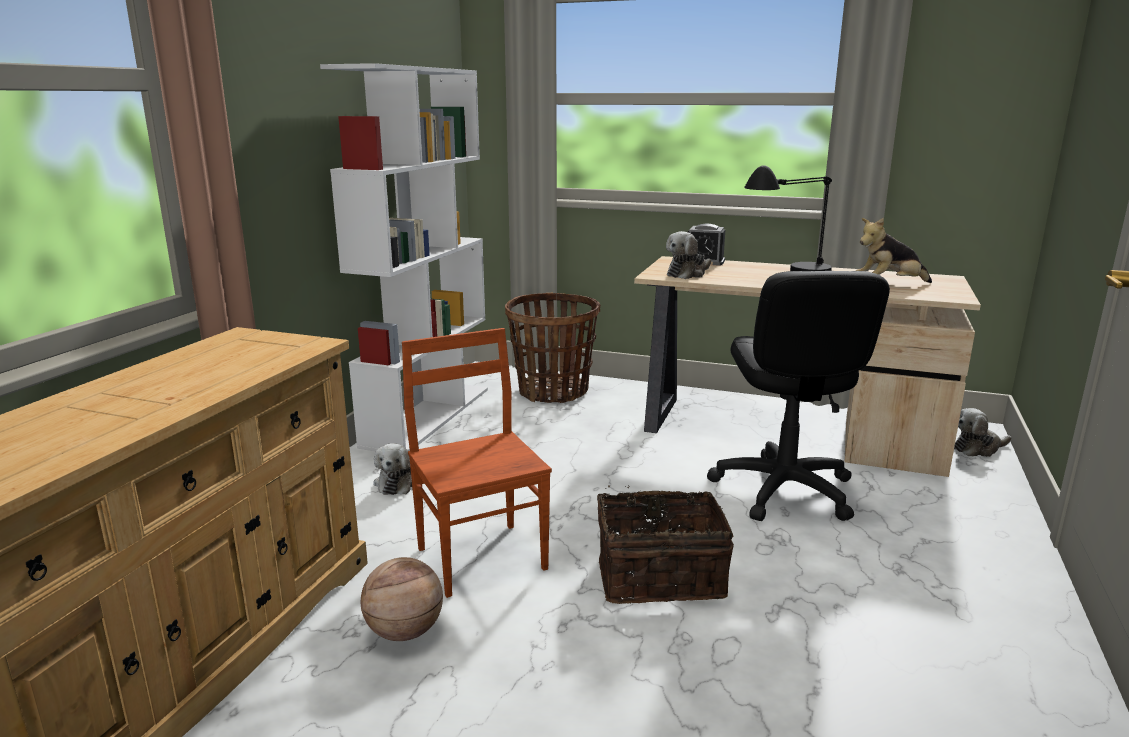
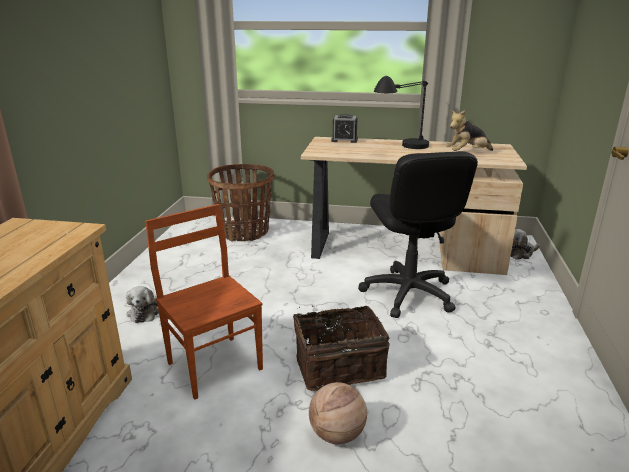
camera: 10 degrees left, 5 degrees up
white bookcase [320,63,488,451] -> none
basketball [361,557,443,641] -> basketball moved to [309,382,367,444]
plush toy [666,231,711,279] -> none

